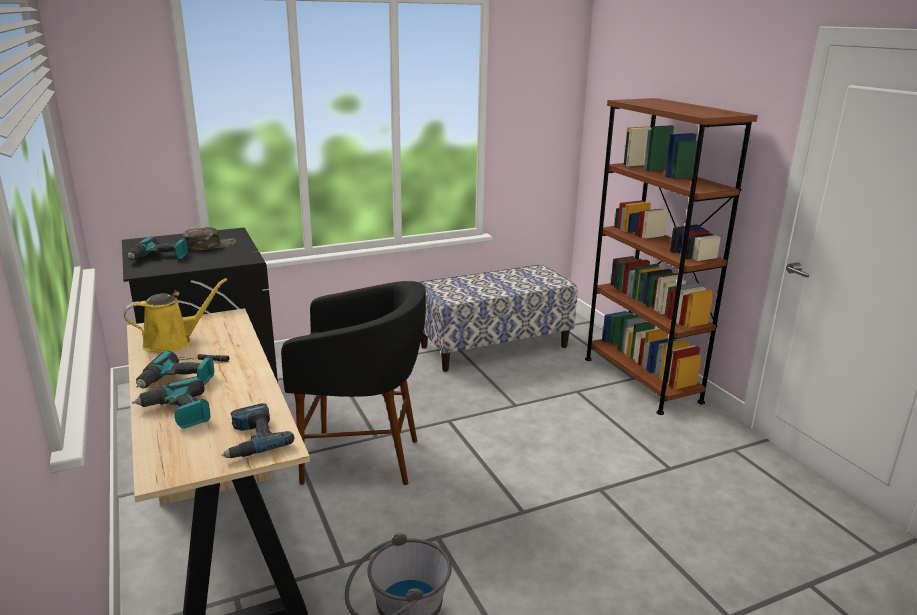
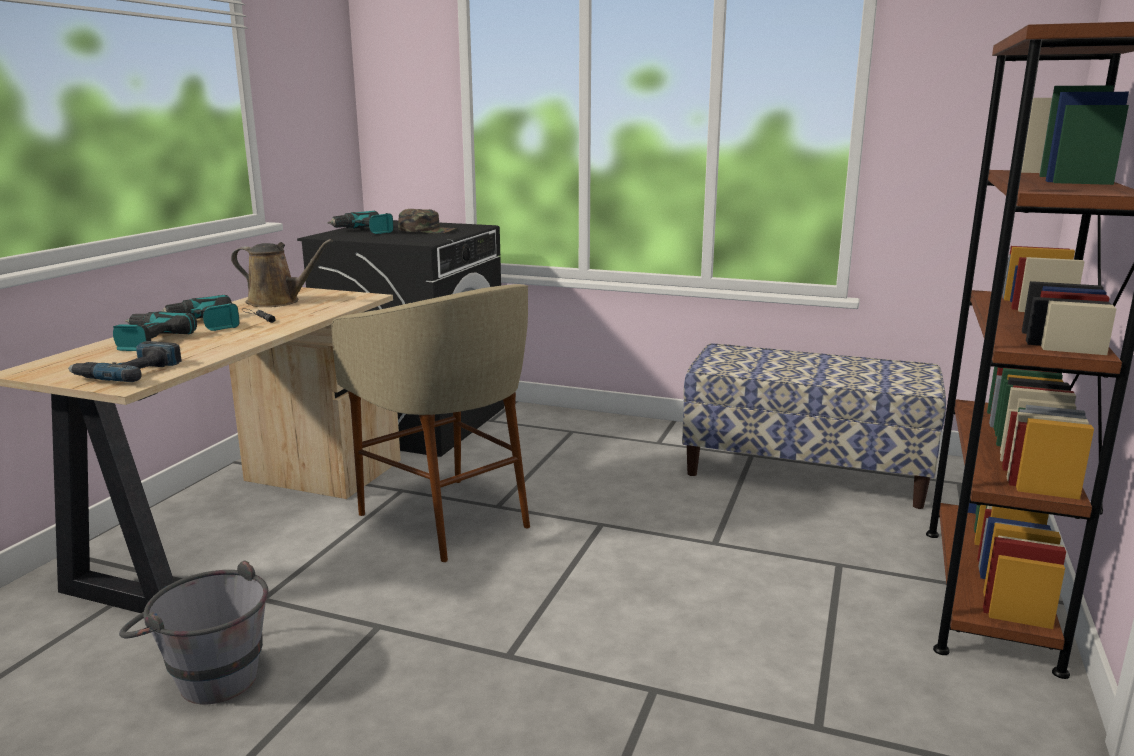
camera: 45 degrees right, 5 degrees down
yellow watering can [123,278,227,353] -> brown watering can [231,239,333,307]
black stool [281,281,426,485] -> beige stool [332,284,530,562]

